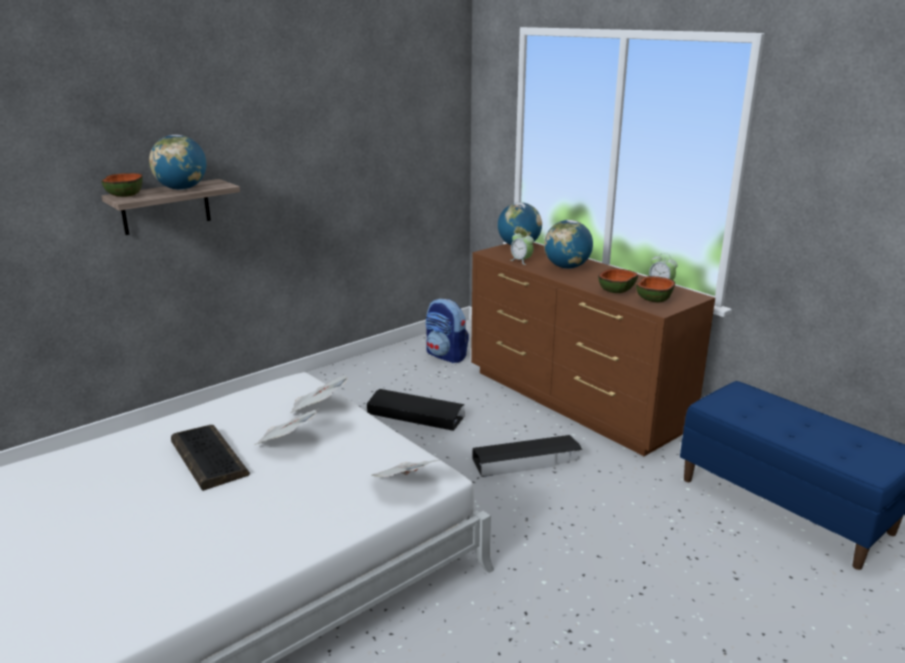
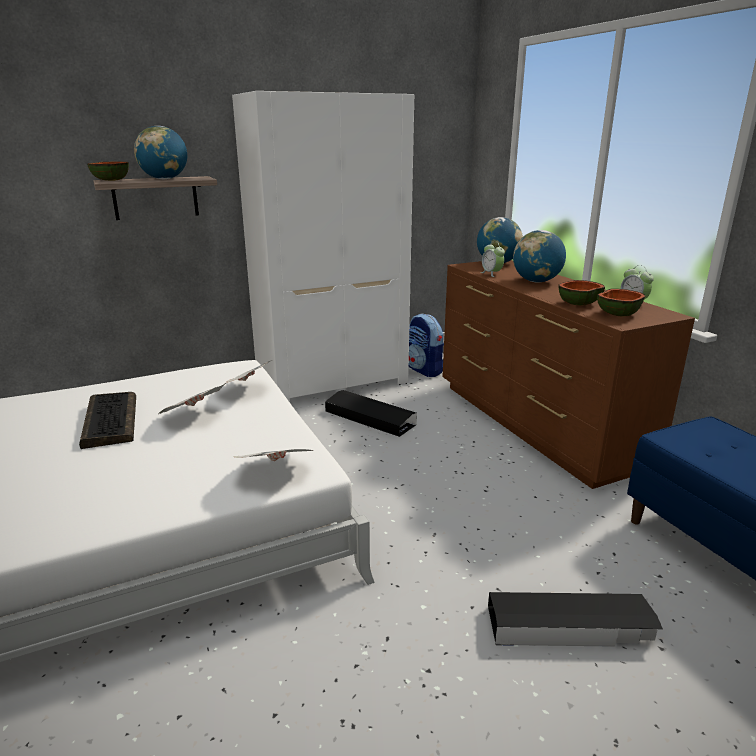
camera: 15 degrees right, 0 degrees up
black storage box [472,435,582,477] -> black storage box moved to [488,592,663,647]
none -> white wardrobe [232,91,414,402]

